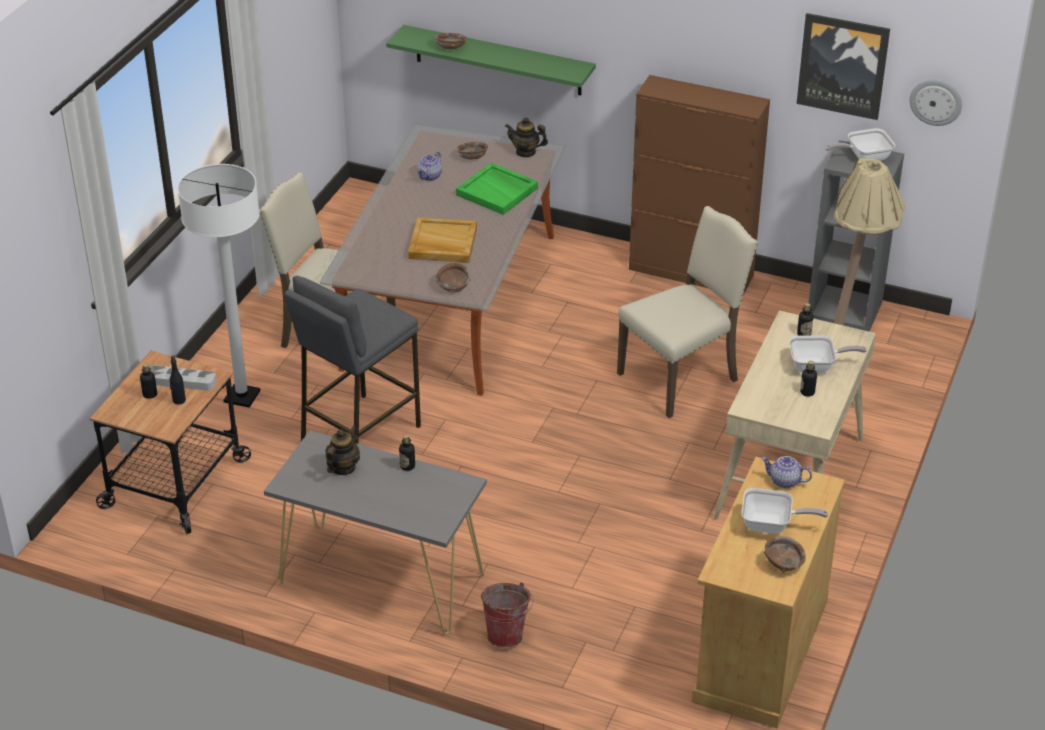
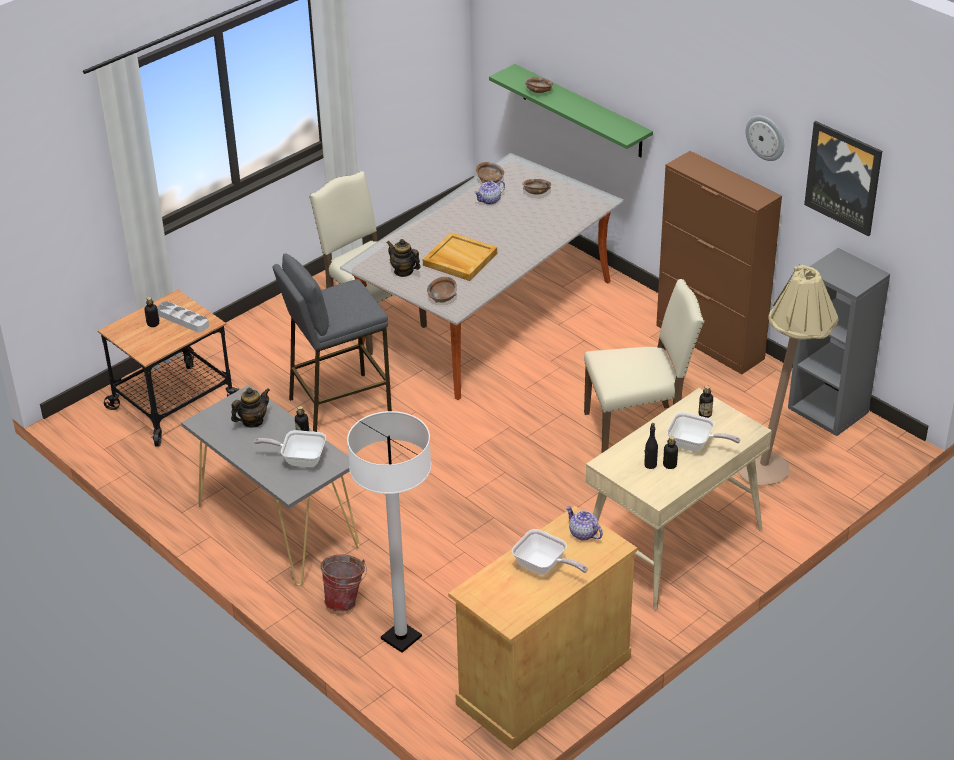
camera: 25 degrees right, 0 degrees up
black bottle [170,355,186,405] -> black bottle moved to [644,423,658,469]
white floor lamp [177,164,261,408] -> white floor lamp moved to [347,411,431,653]
green tray [456,163,538,215] -> none
teapot [505,117,548,158] -> teapot moved to [386,239,421,277]
brown bowl [763,536,806,573] -> brown bowl moved to [476,162,504,183]
frying pan [825,128,895,161] -> frying pan moved to [254,430,326,467]
wall clock [910,80,962,126] -> wall clock moved to [746,116,784,161]

